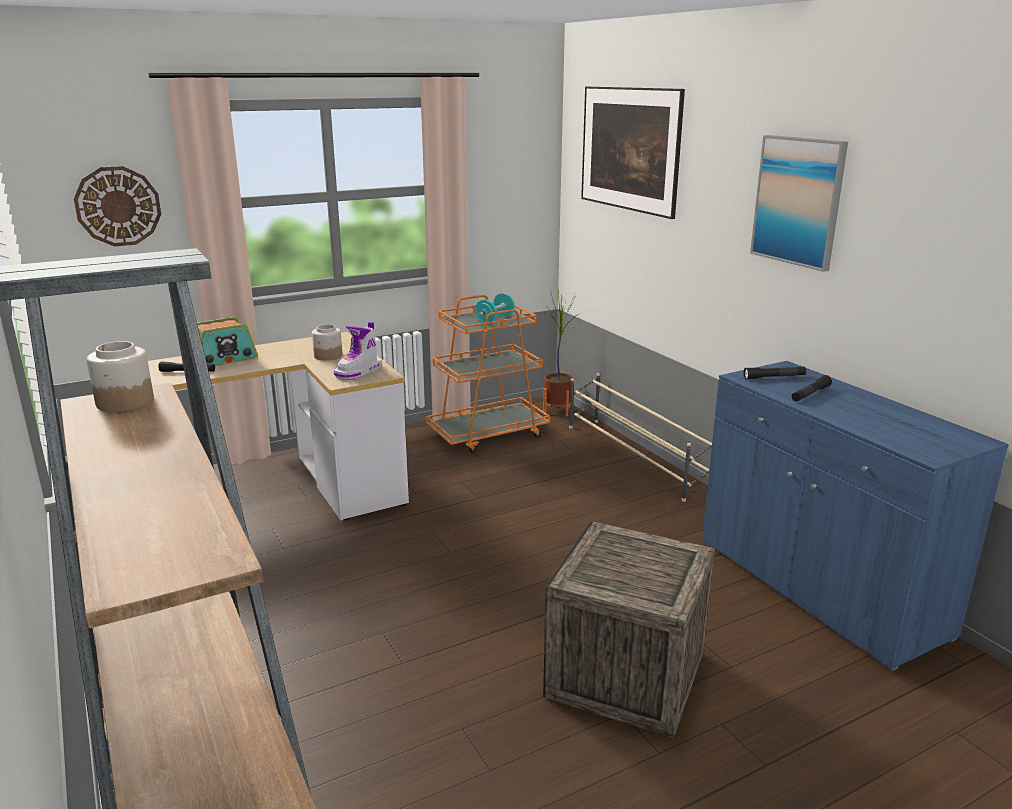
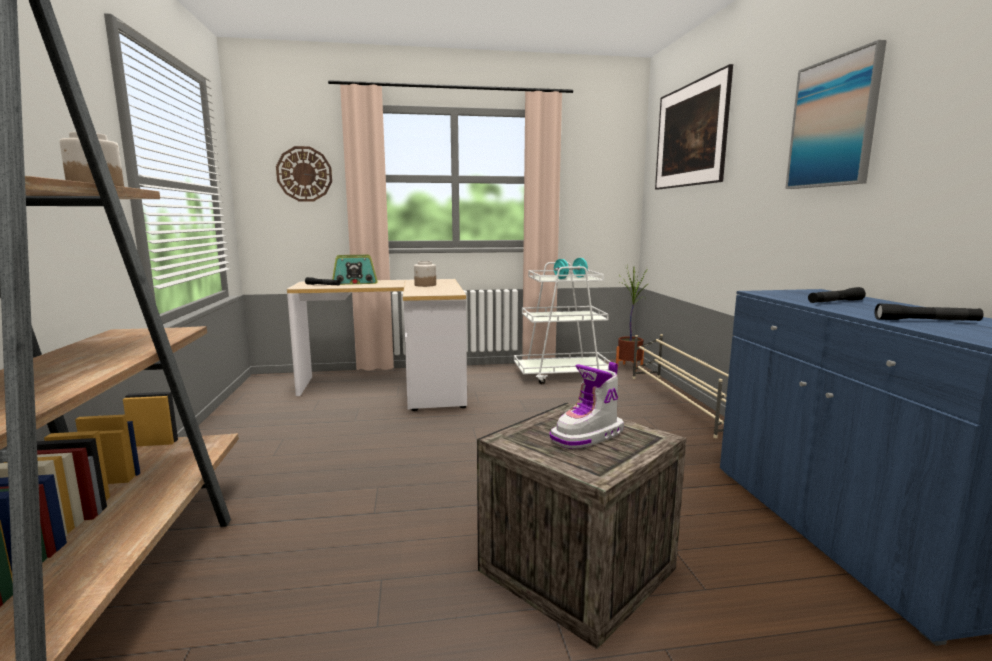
camera: 20 degrees right, 10 degrees down
boot [334,322,382,380] -> boot moved to [550,362,624,449]
orange cart [426,295,550,453] -> white cart [514,262,611,384]
black flashlight [743,367,806,379] -> black flashlight moved to [875,303,984,321]

